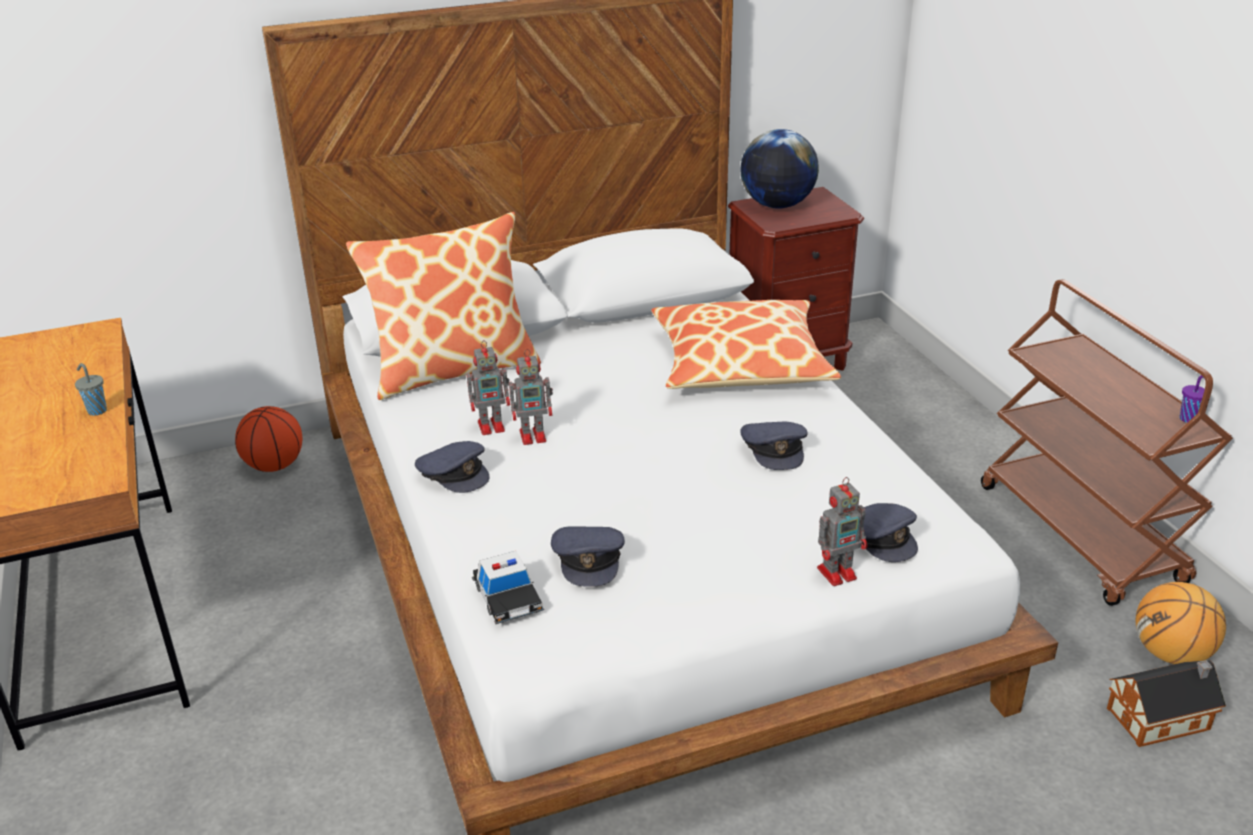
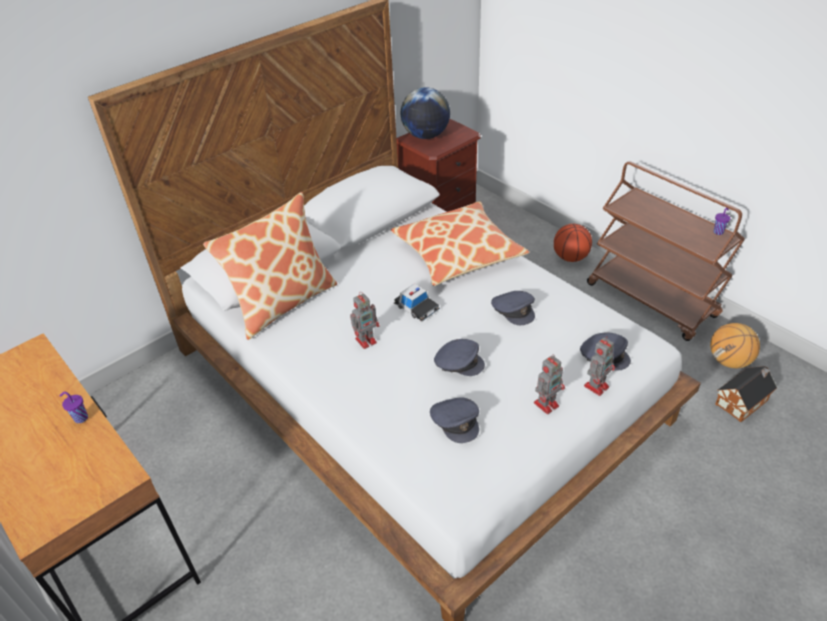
camera: 20 degrees left, 10 degrees up
grey cup [75,363,107,416] -> purple cup [60,392,88,423]
basketball [235,406,302,472] -> basketball moved to [554,224,592,262]
grey cap [415,441,490,493] -> grey cap moved to [434,339,485,376]
toy robot [467,340,510,435] -> toy robot moved to [534,355,565,414]
toy car [472,551,544,624] -> toy car moved to [394,284,440,322]

